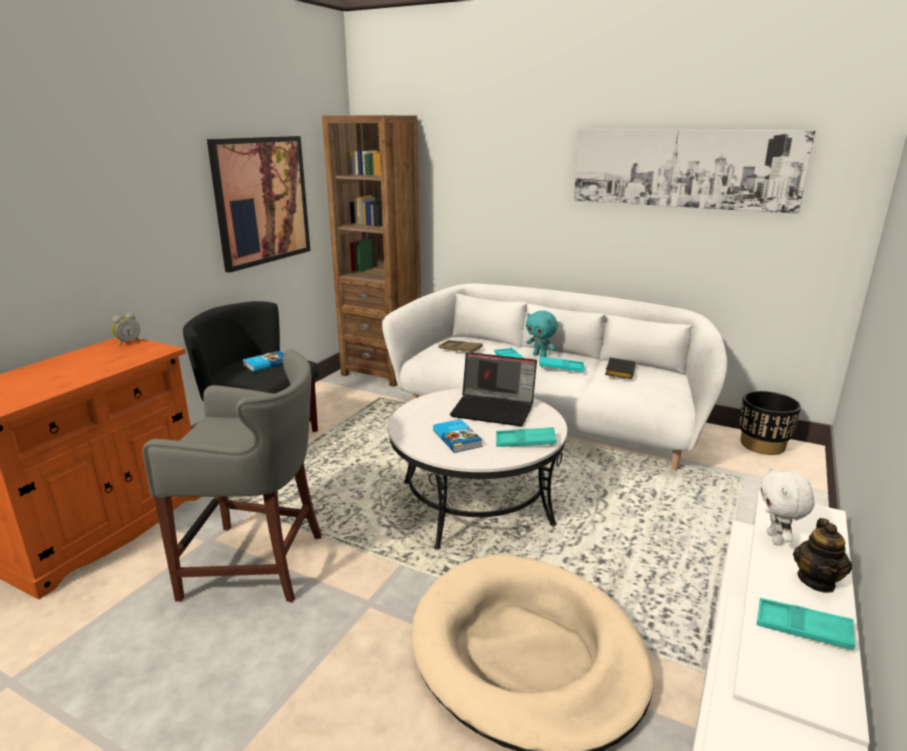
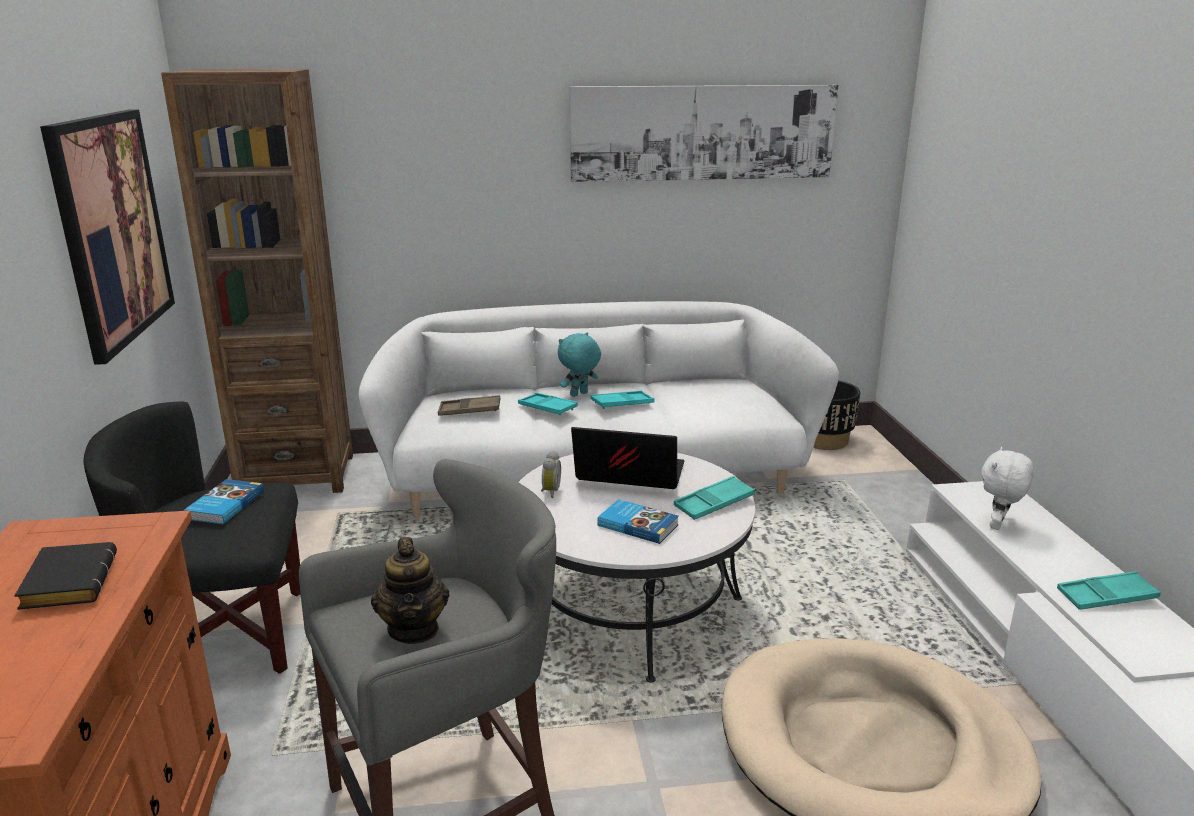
camera: 35 degrees left, 0 degrees up
alarm clock [112,313,140,346] -> alarm clock moved to [541,451,561,498]
laptop [450,352,537,426] -> laptop turned 150 degrees counterclockwise [571,427,684,489]
turquoise plush toy [526,310,558,357] -> turquoise plush toy turned 135 degrees clockwise [558,333,601,397]
black book [605,358,636,379] -> black book moved to [14,542,117,610]
white plush toy [760,467,815,546] -> white plush toy turned 60 degrees clockwise [981,447,1034,530]
teapot [793,518,852,593] -> teapot moved to [371,537,449,644]

